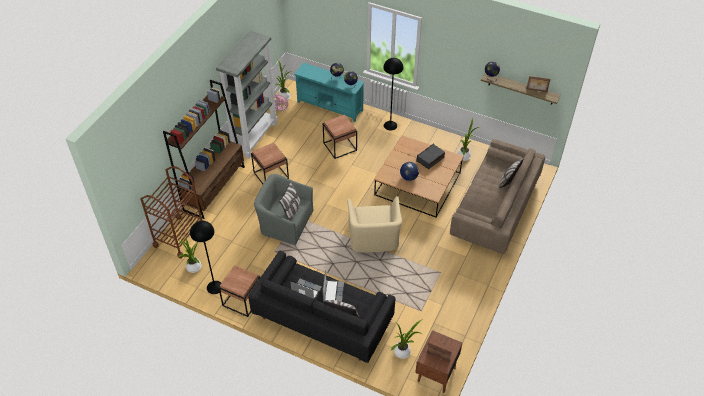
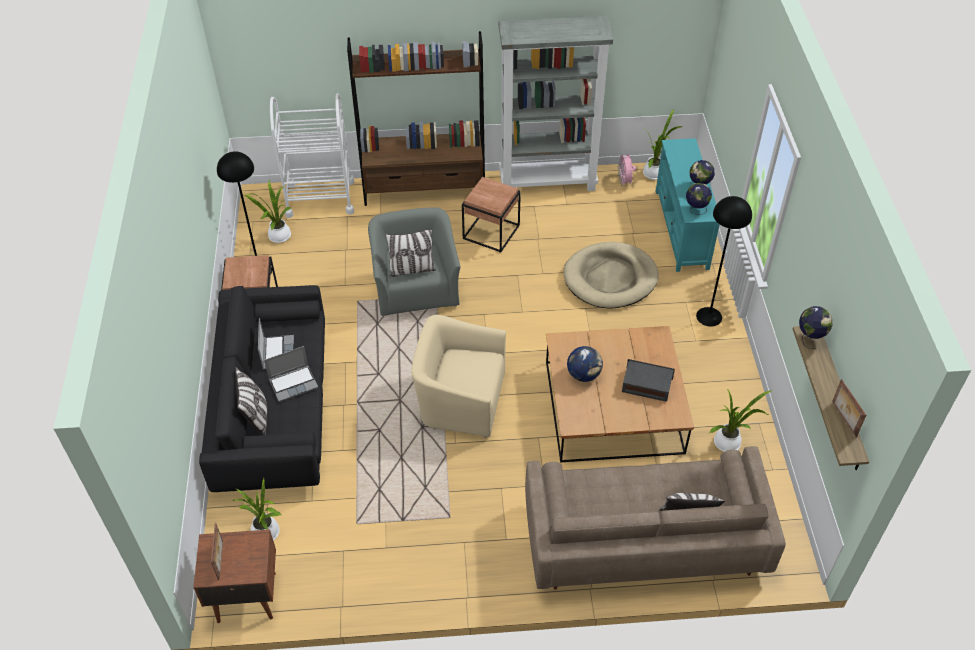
camera: 60 degrees right, 0 degrees up
brown cart [140,166,202,258] -> white cart [270,93,354,218]
brown side table [323,115,357,159] -> beige dog bed [564,242,659,309]
beige armchair [347,196,402,253] -> beige armchair turned 45 degrees clockwise [411,315,506,438]

